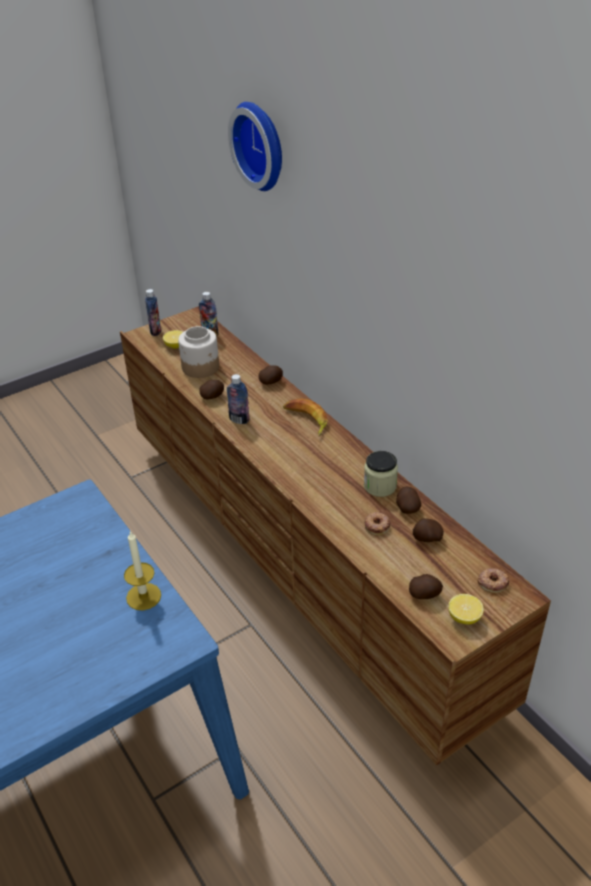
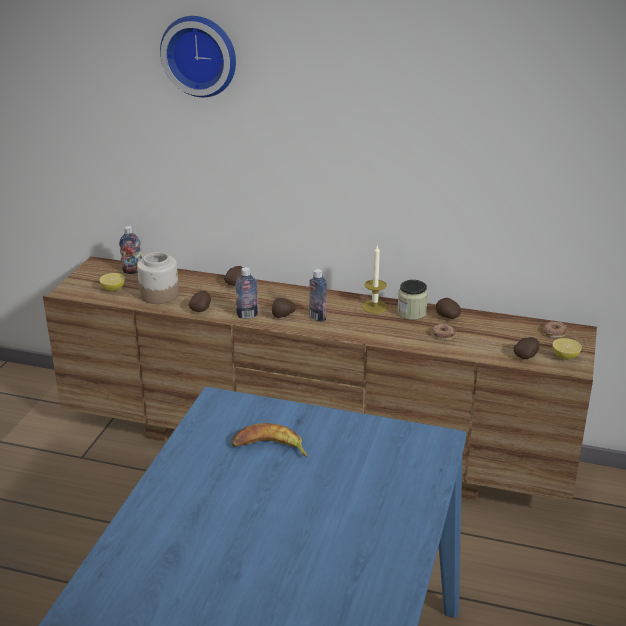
camera: 40 degrees left, 10 degrees down
candle [124,531,161,610] -> candle moved to [362,246,388,313]
bottle [145,289,161,336] -> bottle moved to [309,269,326,322]
banana [283,398,328,436] -> banana moved to [232,423,308,457]
potato [413,518,444,542] -> potato moved to [272,298,296,318]

